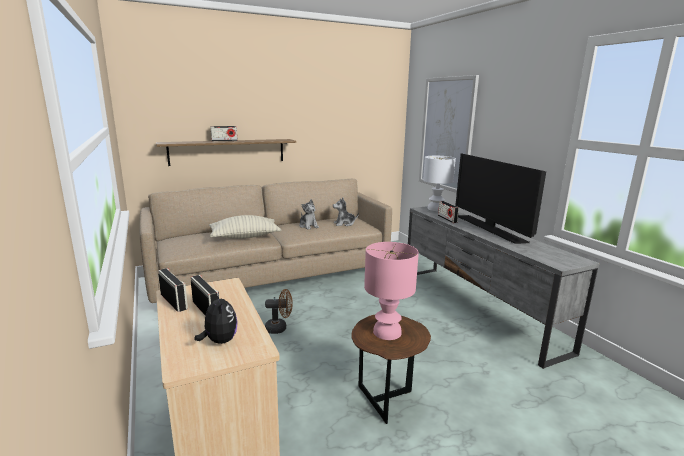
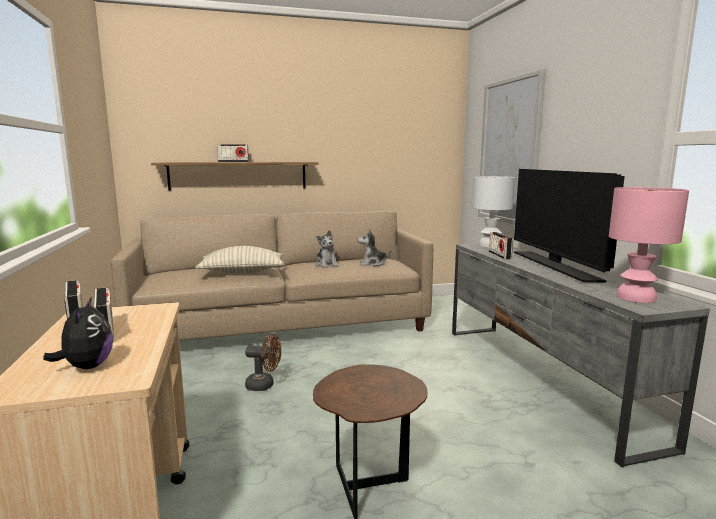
camera: 10 degrees right, 5 degrees down
pink table lamp [364,242,419,340] -> pink table lamp moved to [609,187,689,303]

